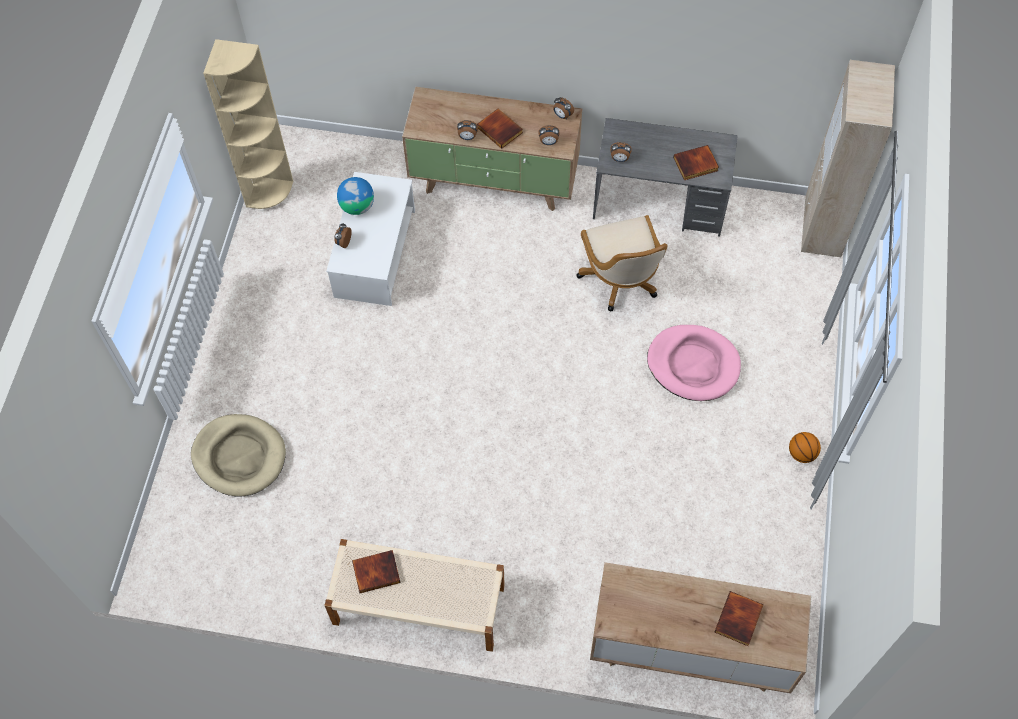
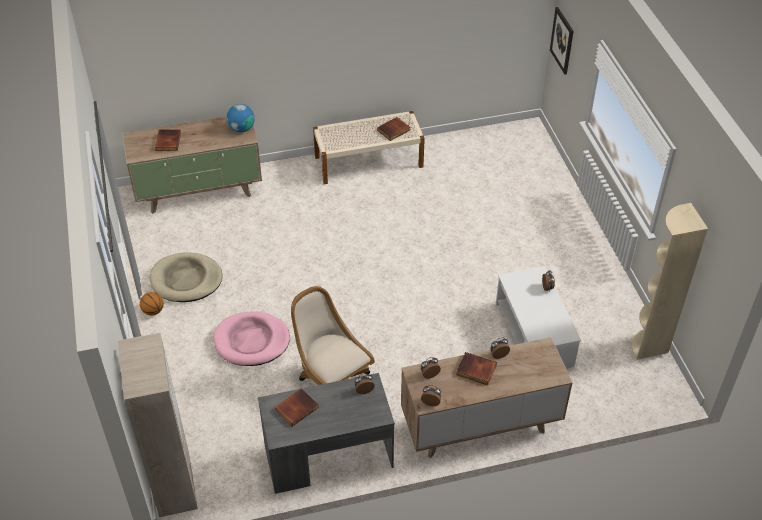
camera: 155 degrees right, 15 degrees down
beige dog bed [191,414,286,497] -> beige dog bed moved to [150,252,222,302]
globe [337,177,374,215] -> globe moved to [227,104,255,132]
none -> picture [550,7,574,75]

